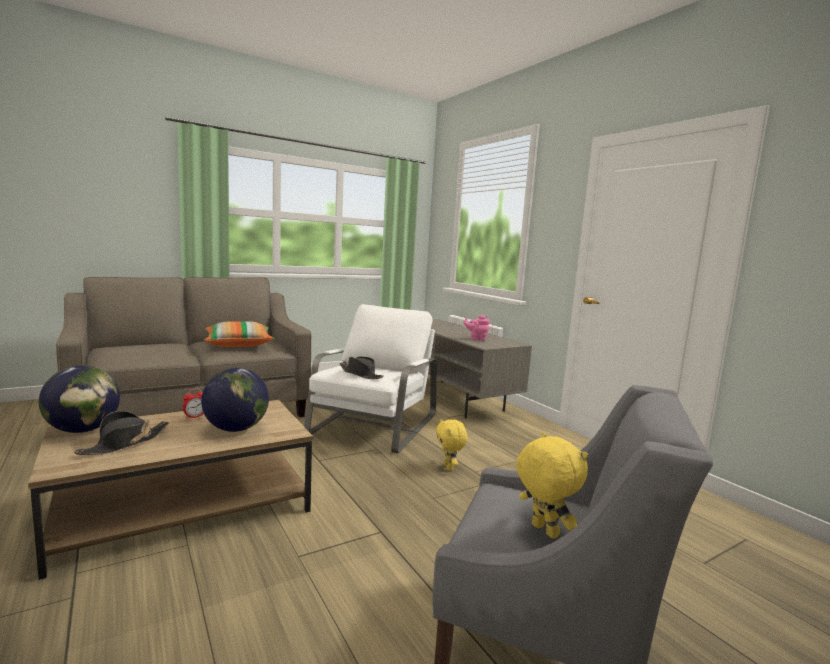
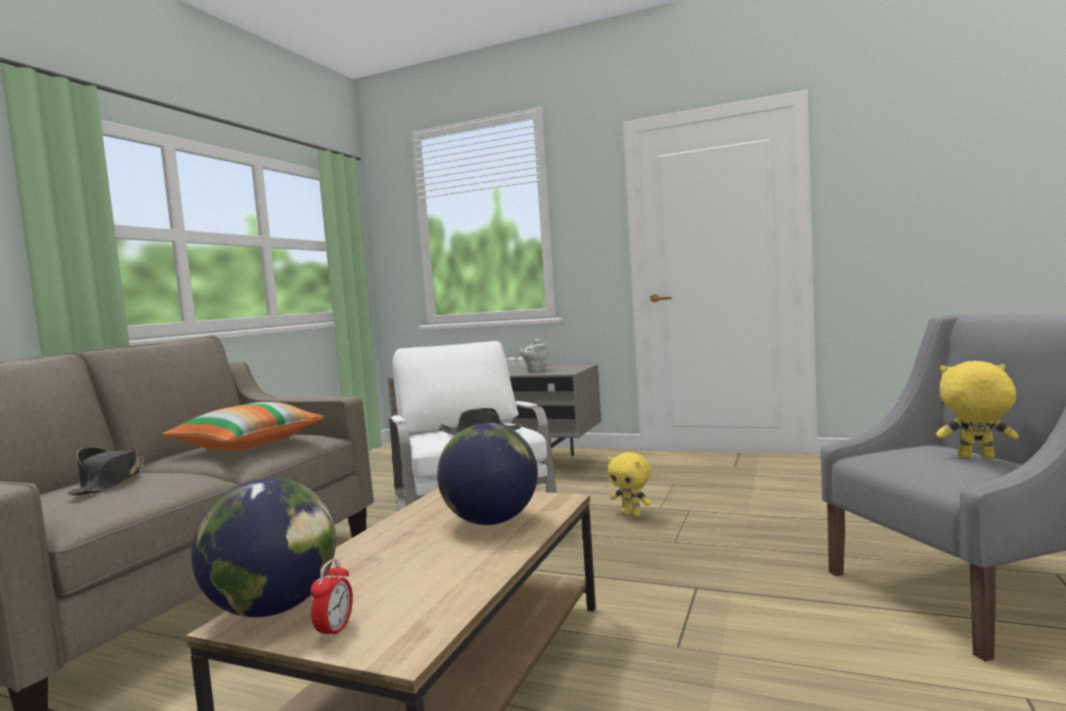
camera: 35 degrees left, 5 degrees down
black hat [74,411,169,455] -> black hat moved to [68,447,145,495]
alarm clock [182,388,204,419] -> alarm clock moved to [311,559,353,641]
pink teapot [464,315,490,341] -> grey teapot [520,339,548,372]

